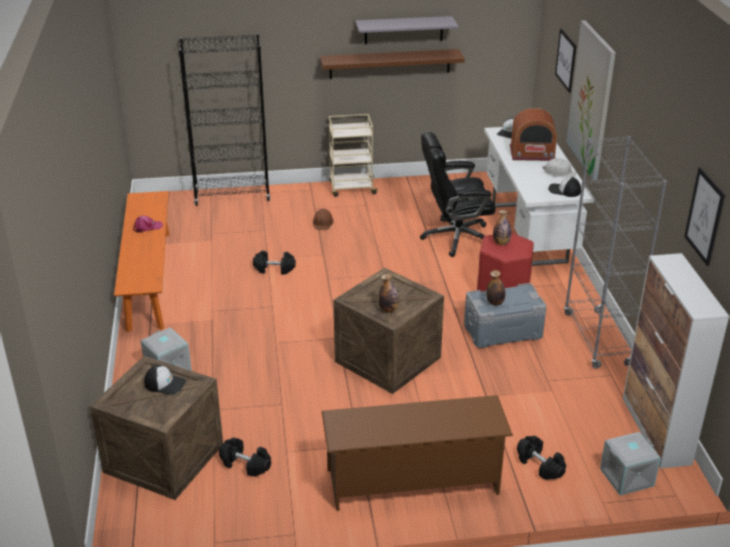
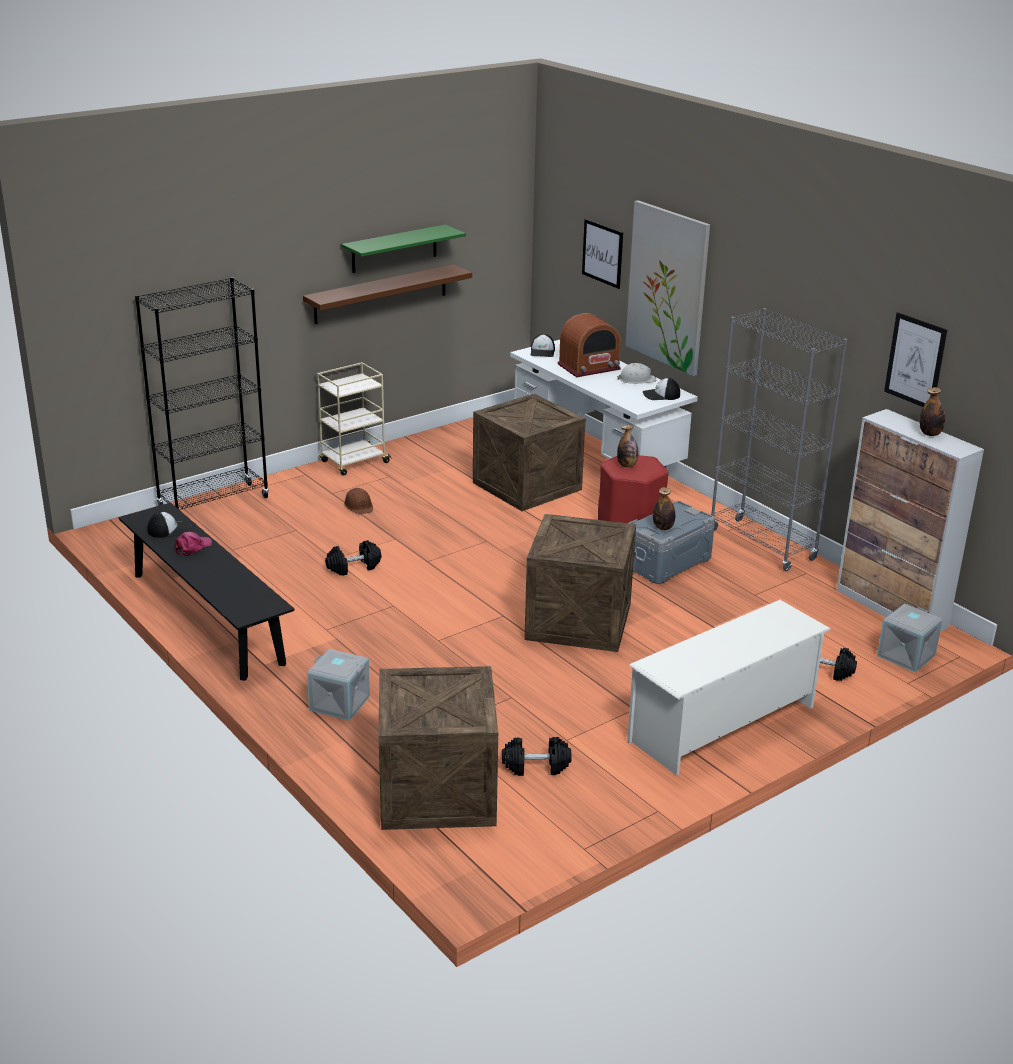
camera: 30 degrees left, 5 degrees down
orange bench [114,191,170,332] -> black bench [118,503,294,681]
cap [144,365,186,395] -> cap moved to [148,512,191,538]
brown shoe rack [322,395,513,511] -> white shoe rack [627,600,831,775]
grey shelf [355,16,458,44] -> green shelf [341,225,466,273]
bottle [379,274,399,313] -> bottle moved to [920,387,945,436]
black office chair [420,132,496,257] -> crate [473,394,586,511]

